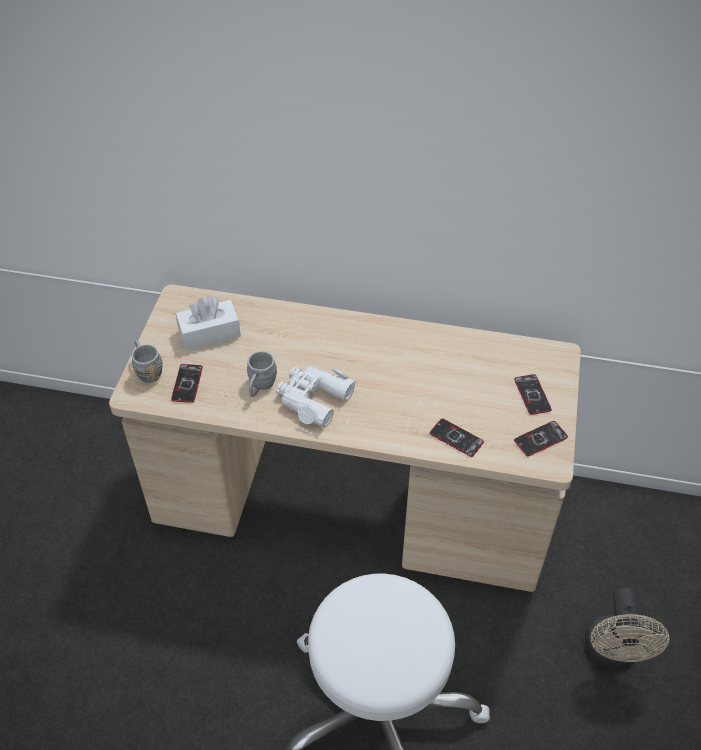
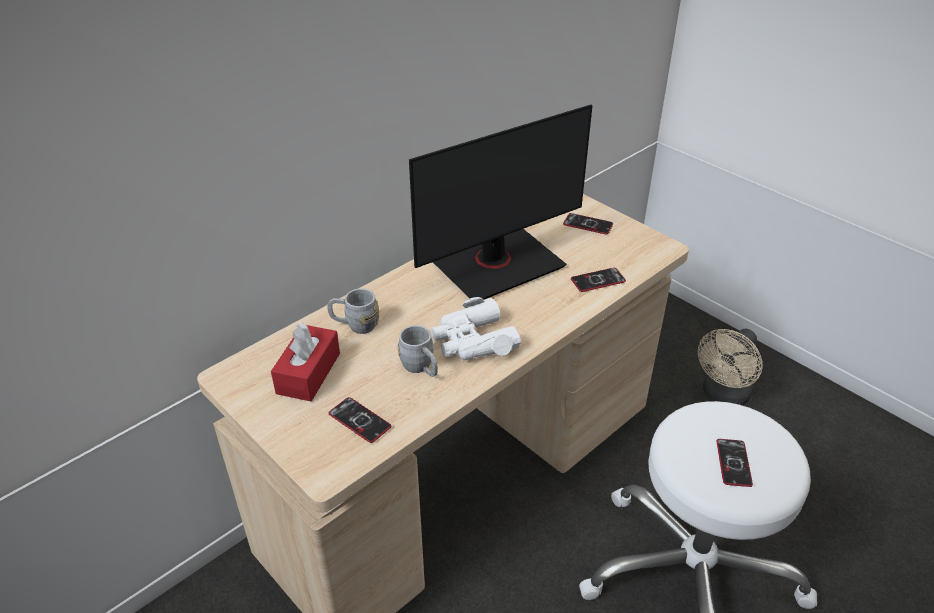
camera: 55 degrees left, 10 degrees down
grey mug [132,340,163,383] -> grey mug moved to [327,288,379,334]
white tissue box [176,296,241,350] -> red tissue box [271,323,340,402]
phone [514,421,568,456] -> phone moved to [717,439,753,487]
beige fan [585,587,669,669] -> beige fan turned 90 degrees clockwise [698,329,763,405]
none -> monitor [409,105,593,300]

